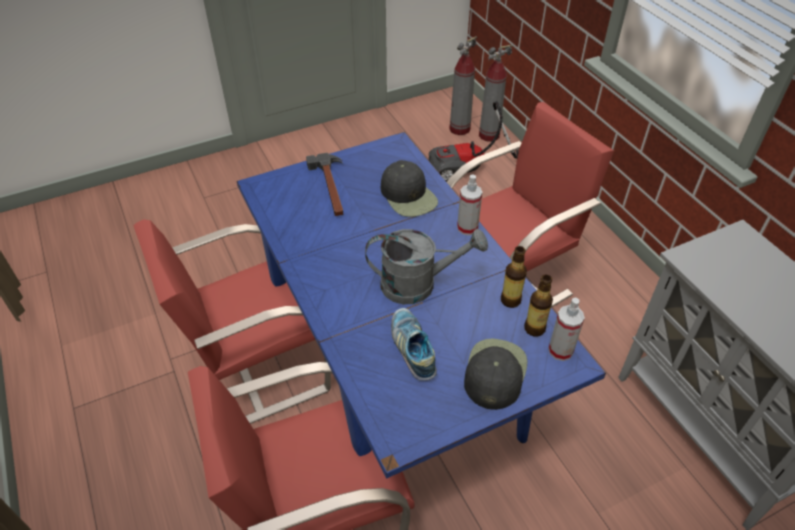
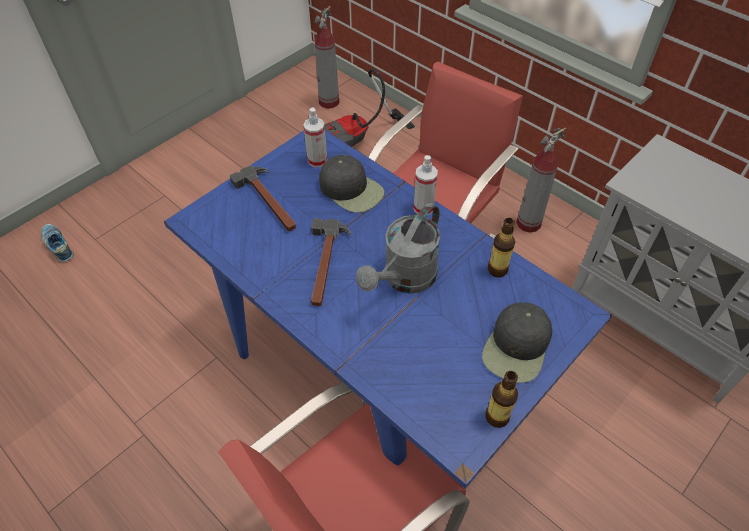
camera: 20 degrees left, 5 degrees up
red chair [133,219,331,424] -> none
grey watering can [365,229,488,304] -> grey watering can turned 150 degrees clockwise [356,203,440,294]
shoe [391,308,437,381] -> shoe moved to [41,224,74,262]
black cap [464,339,527,410] -> black cap turned 150 degrees counterclockwise [482,302,552,383]
fire extinguisher [479,45,513,142] -> fire extinguisher moved to [516,127,566,233]
bottle [524,275,553,337] -> bottle moved to [485,371,518,428]
spray bottle [549,298,585,361] -> spray bottle moved to [303,108,328,167]
none -> hammer [311,218,351,306]

